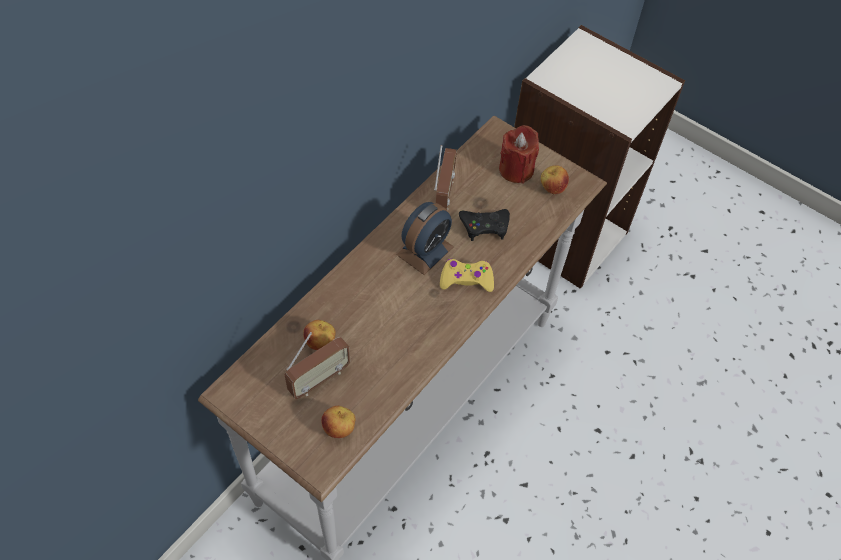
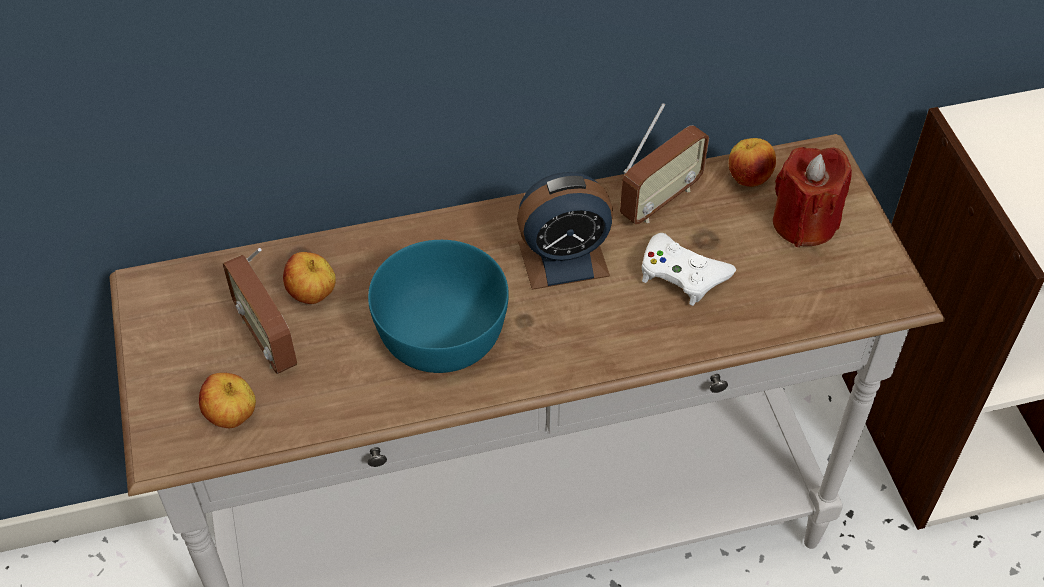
camera: 40 degrees right, 5 degrees down
radio [285,332,350,399] -> radio turned 60 degrees clockwise [223,248,297,374]
yellow game controller [440,259,494,292] -> none
black game controller [459,209,510,241] -> white game controller [642,233,736,306]
apple [541,165,569,194] -> apple moved to [729,138,776,187]
none -> turquoise bowl [368,240,509,373]

